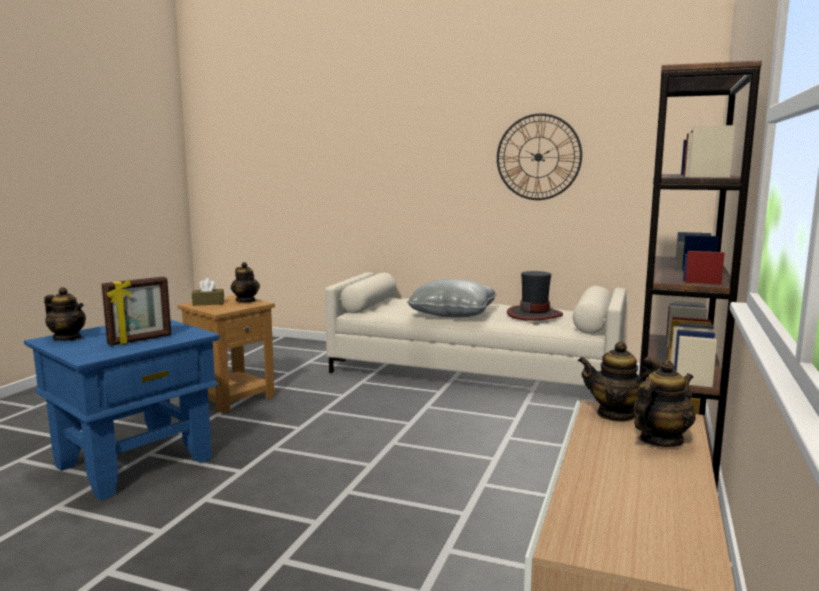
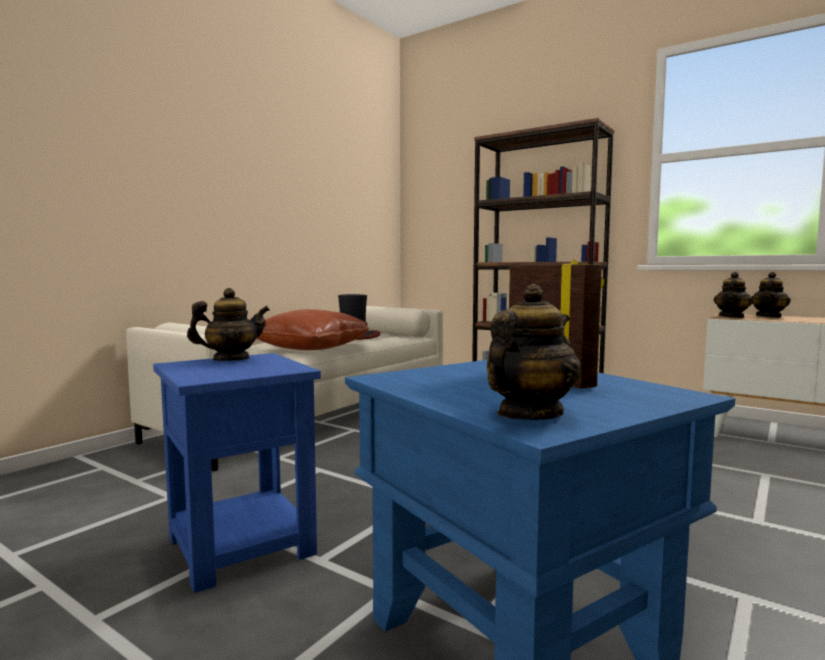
camera: 75 degrees left, 5 degrees down
brown side table [178,295,275,413] -> blue side table [153,353,321,593]
brown tissue box [192,278,224,306] -> none
grey pillow [407,279,496,317] -> brown pillow [256,309,369,350]
wall clock [497,113,582,200] -> none
teapot [634,360,696,447] -> teapot turned 120 degrees counterclockwise [751,272,791,318]

